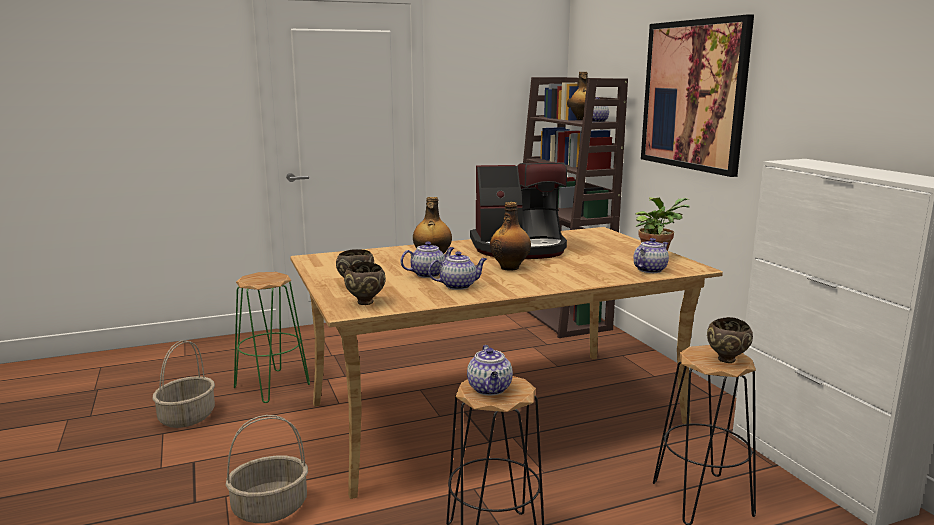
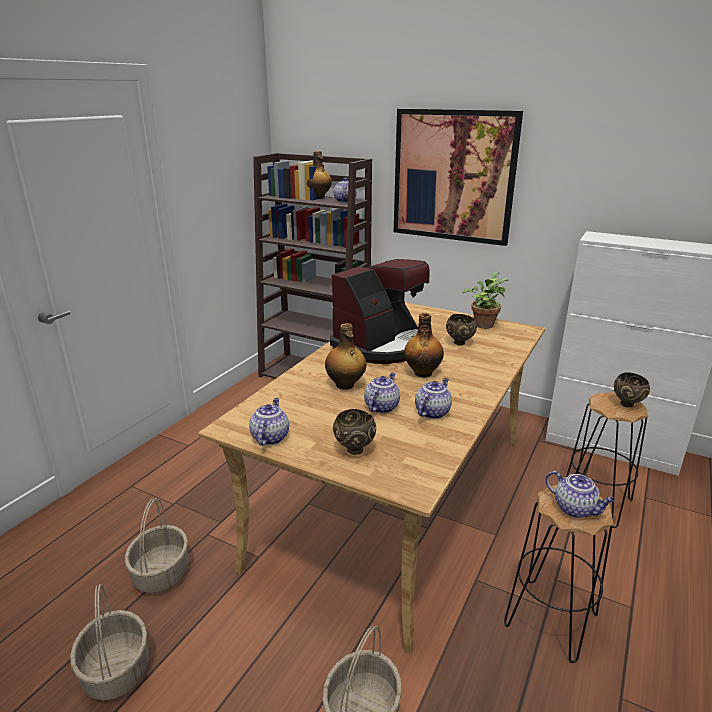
camera: 40 degrees left, 10 degrees up
green stool [234,272,310,403] -> basket [125,498,189,593]
brown bowl [344,262,386,305] -> brown bowl moved to [446,314,477,346]
teapot [633,238,669,273] -> teapot moved to [249,398,289,446]

